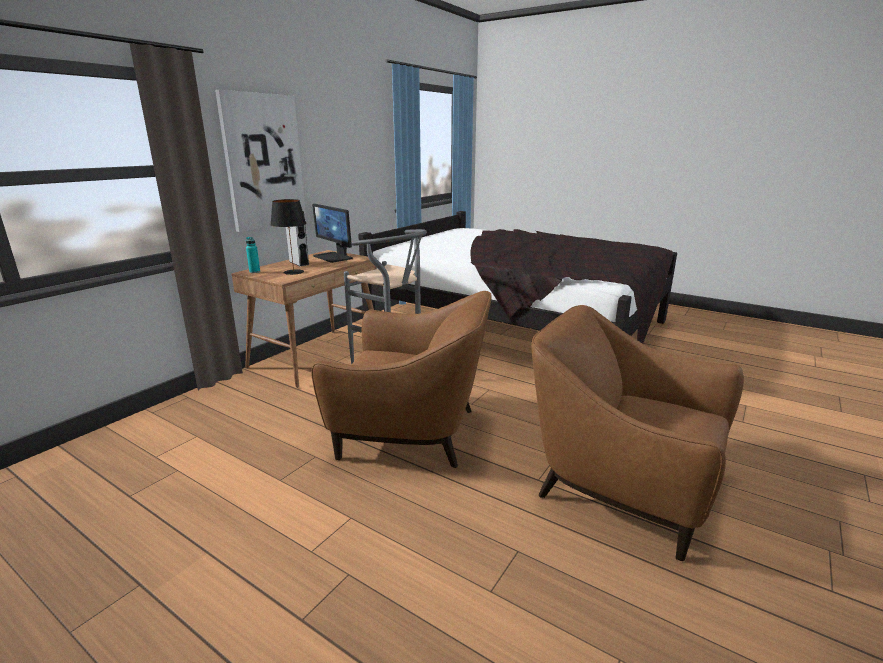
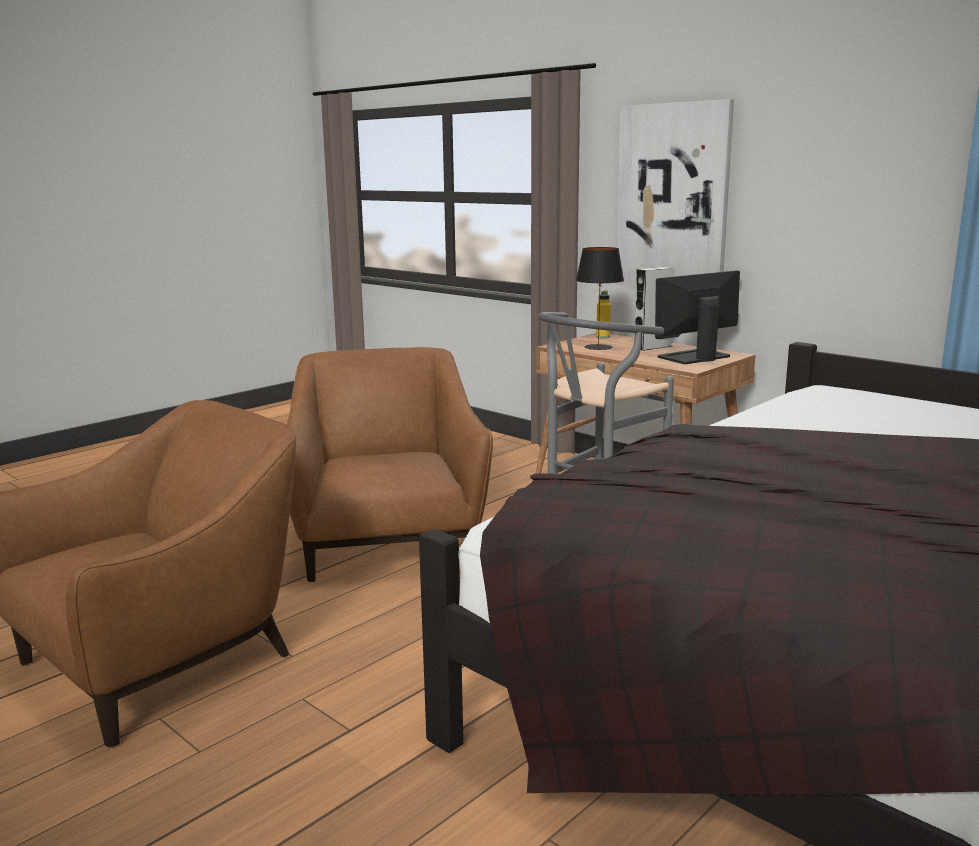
camera: 100 degrees right, 5 degrees down
turquoise bottle [246,237,260,273] -> yellow bottle [596,290,611,338]
brown armchair [311,291,492,468] -> brown armchair turned 150 degrees clockwise [286,347,493,582]

